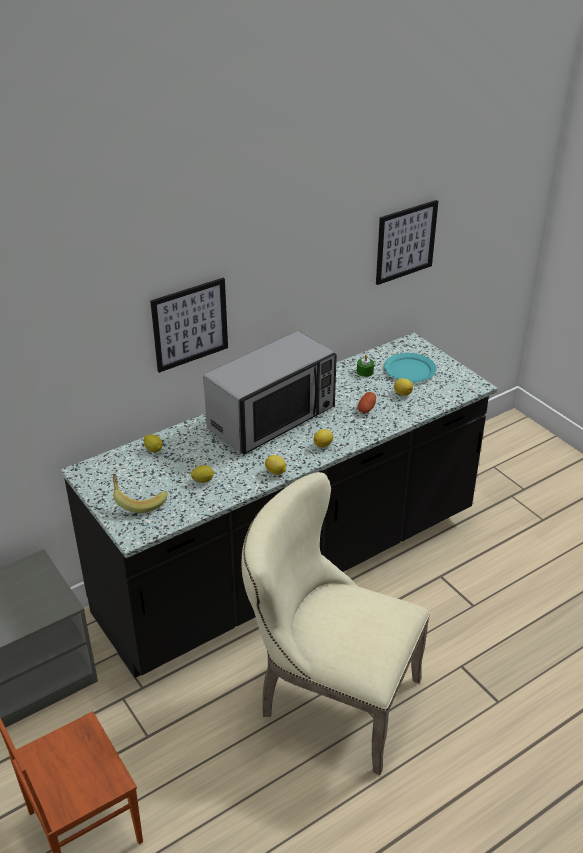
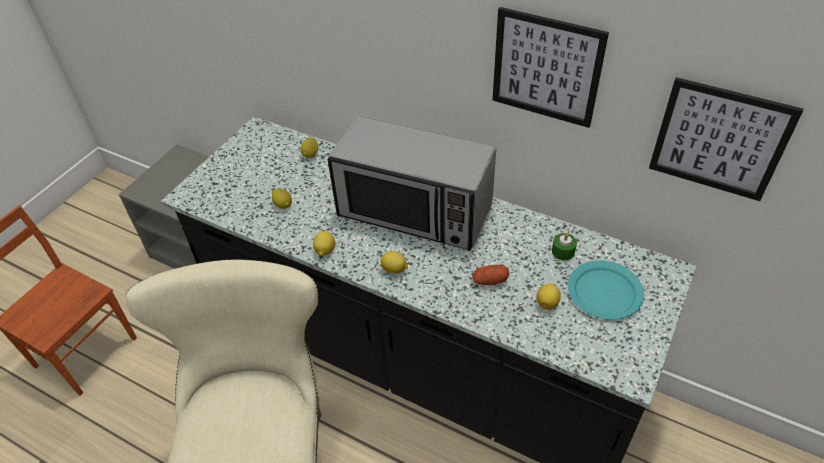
camera: 65 degrees right, 10 degrees up
banana [113,474,168,513] -> none
picture [150,278,228,373] -> picture moved to [492,7,609,128]

